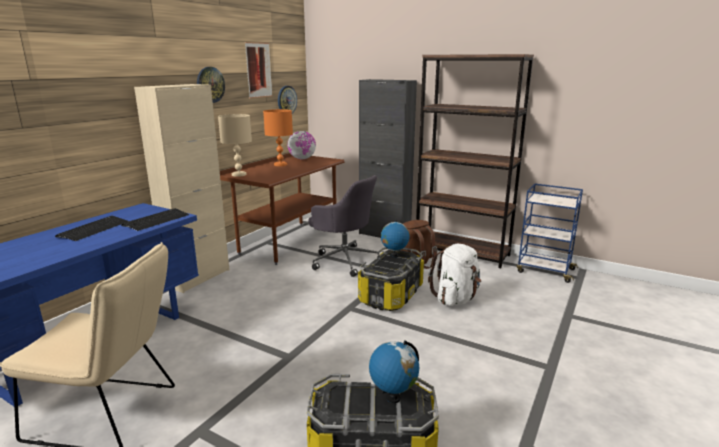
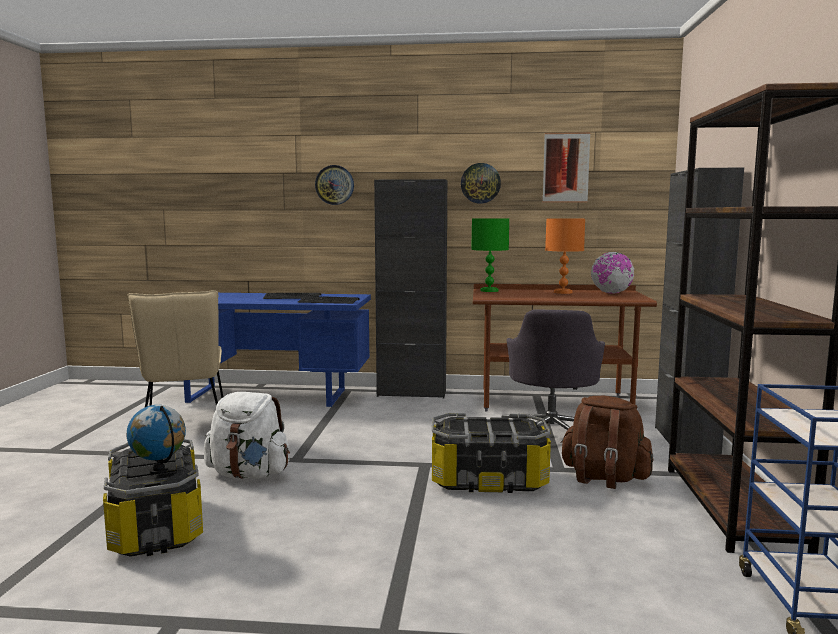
camera: 65 degrees right, 10 degrees down
beige cabinet [134,84,229,293] -> black cabinet [374,179,447,398]
beige table lamp [218,114,252,177] -> green table lamp [471,218,509,292]
wall clock [278,86,297,113] -> wall clock moved to [315,165,354,205]
globe [381,219,410,258] -> none
white backpack [428,244,482,306] -> white backpack moved to [204,392,290,479]

